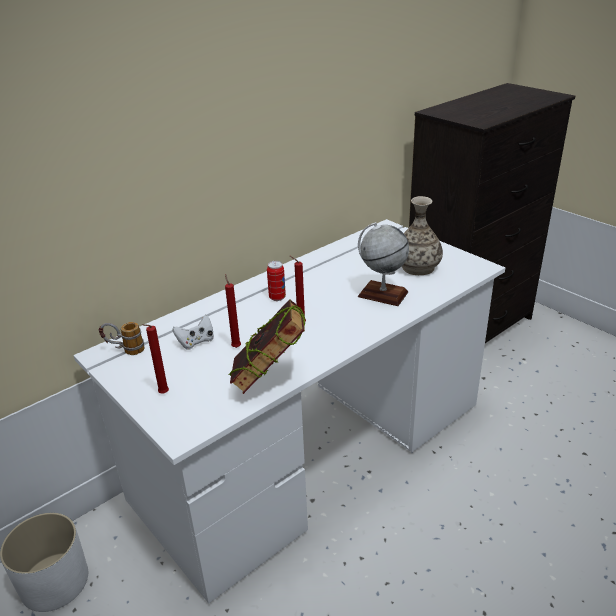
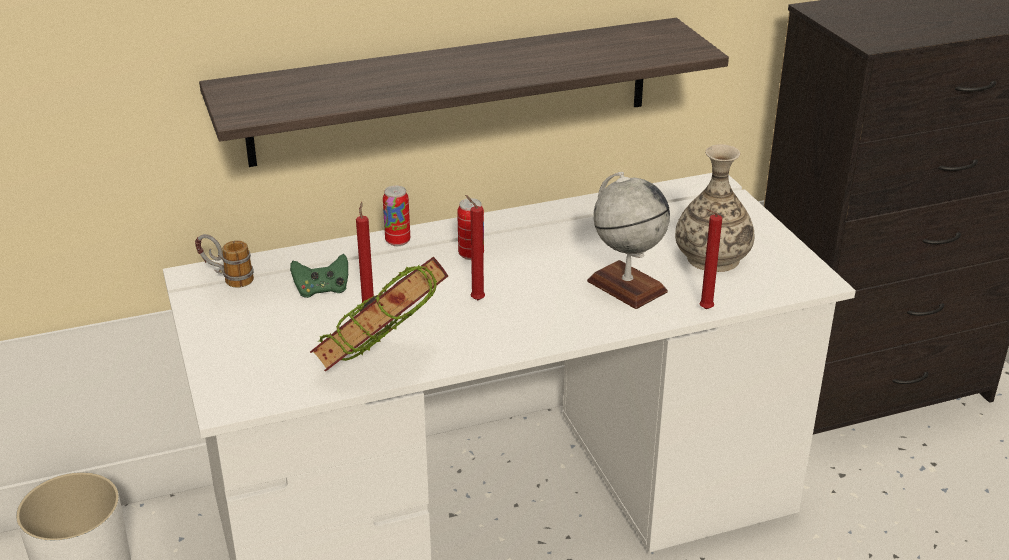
camera: 20 degrees right, 0 degrees up
red candle [142,324,169,394] -> red candle moved to [699,209,722,309]
white game controller [172,314,214,350] -> green game controller [290,254,348,298]
none -> shelf [199,18,729,167]
none -> can [383,185,410,246]

